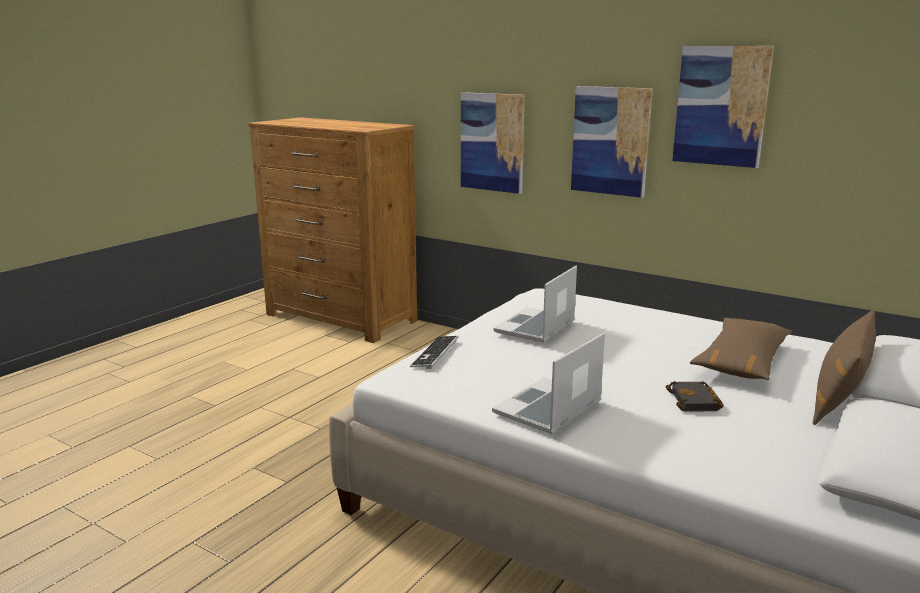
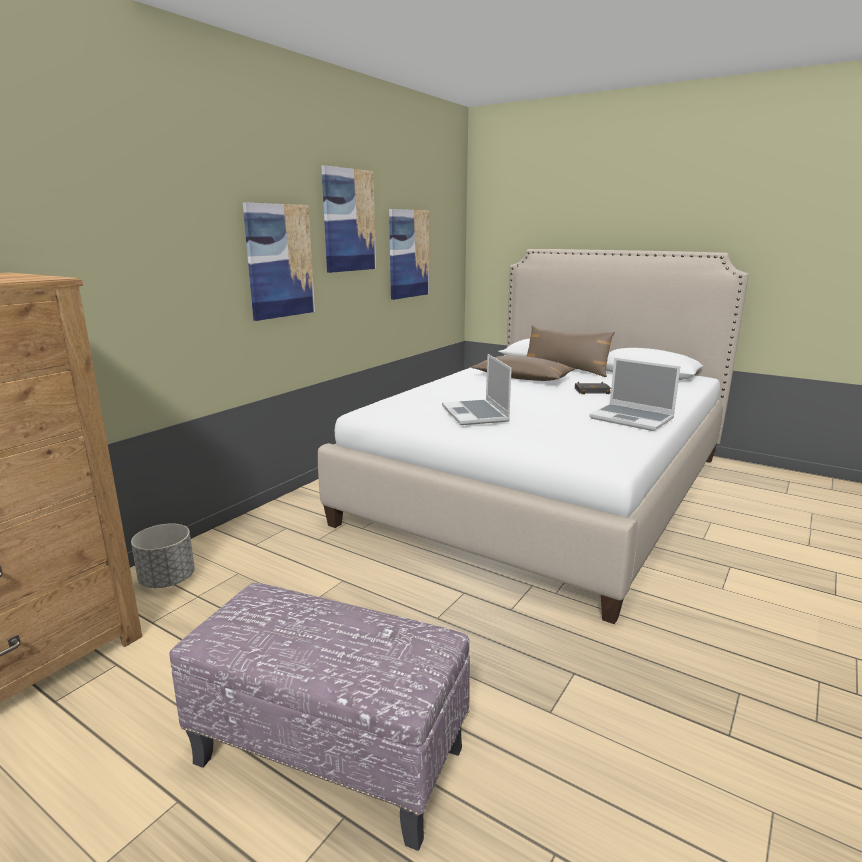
camera: 90 degrees left, 0 degrees up
keyboard [410,336,458,369] -> none
picture [461,92,525,194] -> picture moved to [389,209,429,300]
laptop [494,266,577,343] -> laptop turned 45 degrees clockwise [442,354,512,425]
none -> grey planter [131,524,195,588]
none -> ottoman [169,583,470,851]

